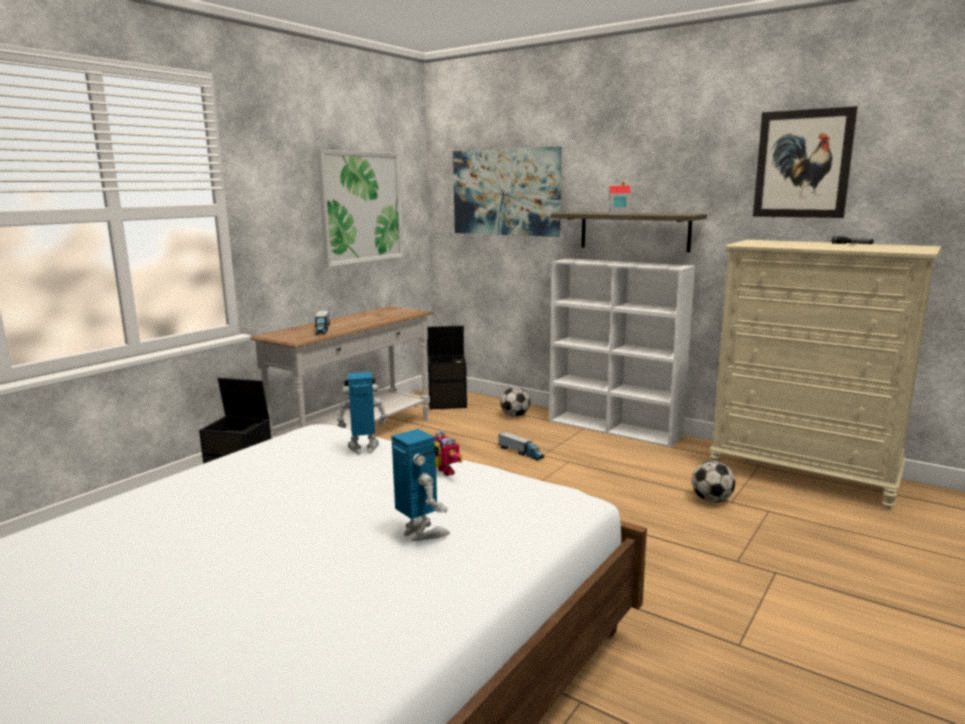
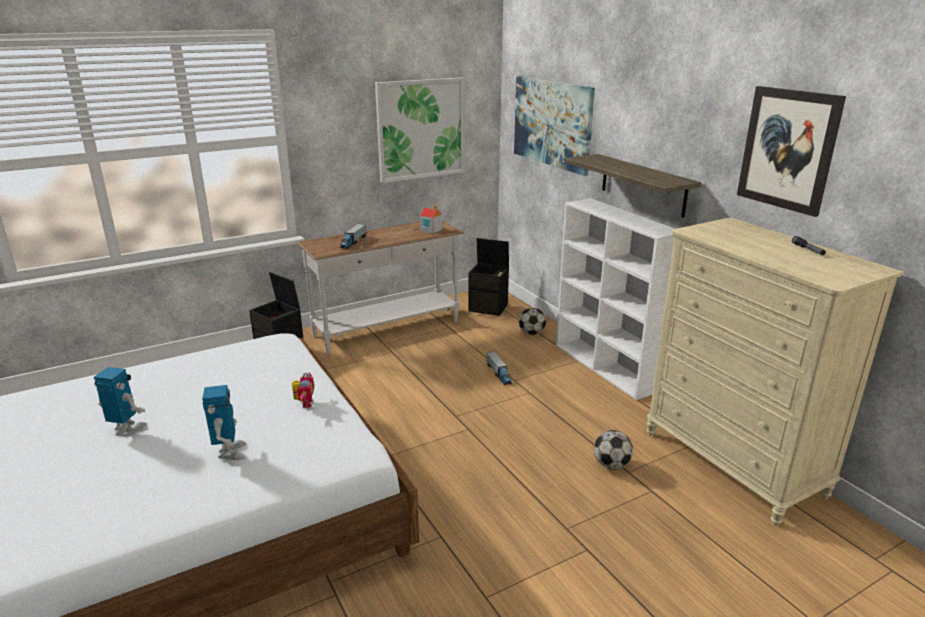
camera: 25 degrees right, 10 degrees up
toy robot [337,372,387,454] -> toy robot moved to [94,367,147,437]
toy house [609,181,631,214] -> toy house moved to [420,205,442,233]

